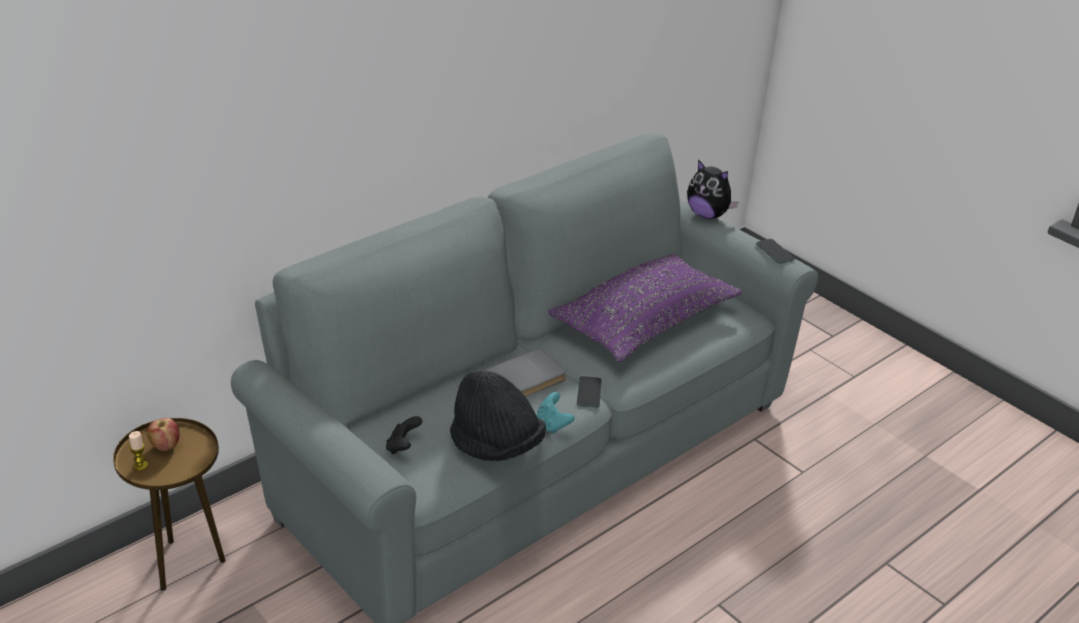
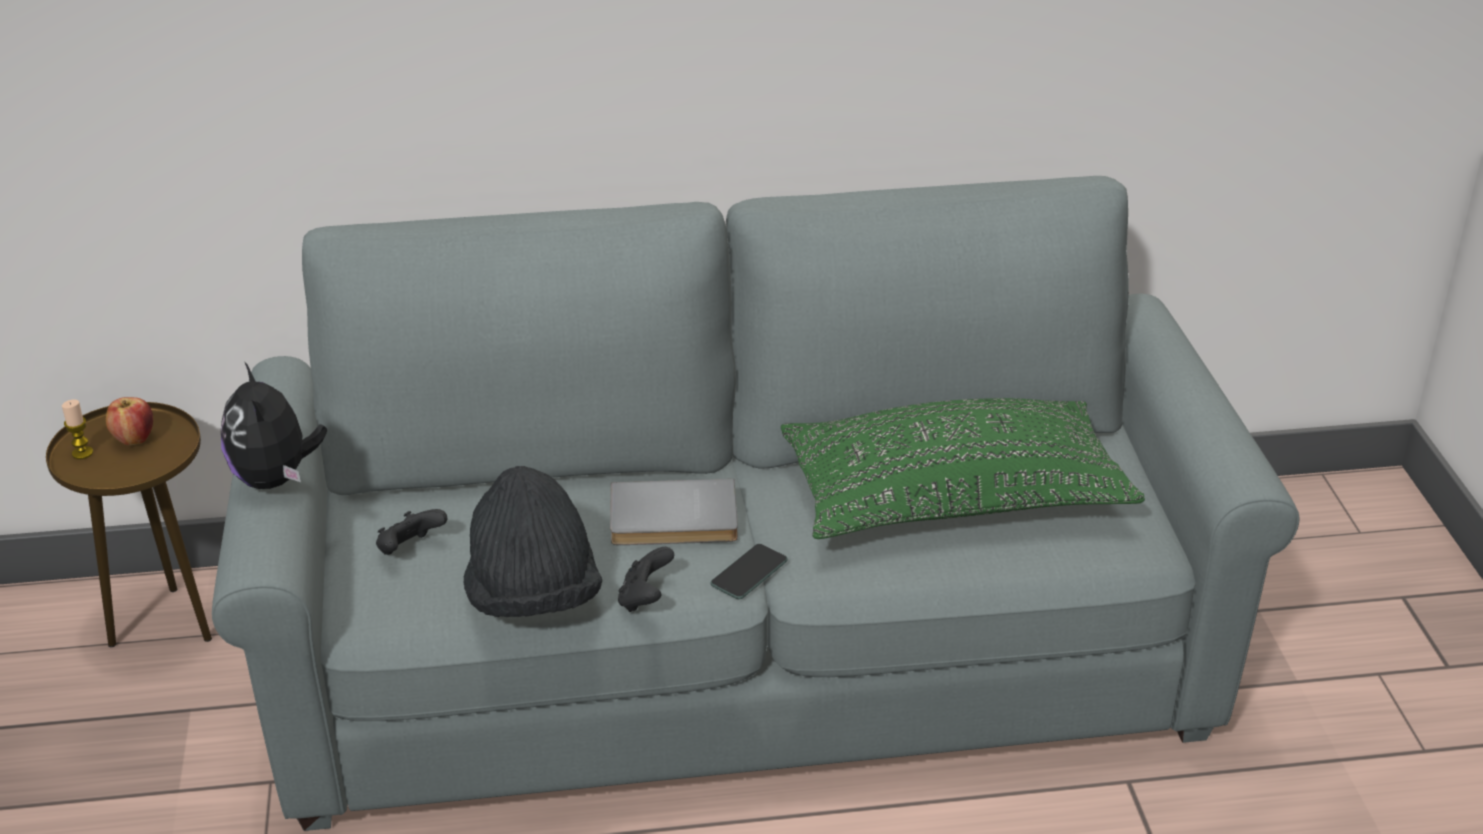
camera: 35 degrees right, 0 degrees up
turquoise game controller [537,392,575,434] -> black game controller [618,547,674,612]
purple pillow [548,254,742,362] -> green pillow [781,398,1145,539]
plush toy [687,159,739,219] -> plush toy moved to [221,363,327,489]
phone [756,239,795,264] -> none

